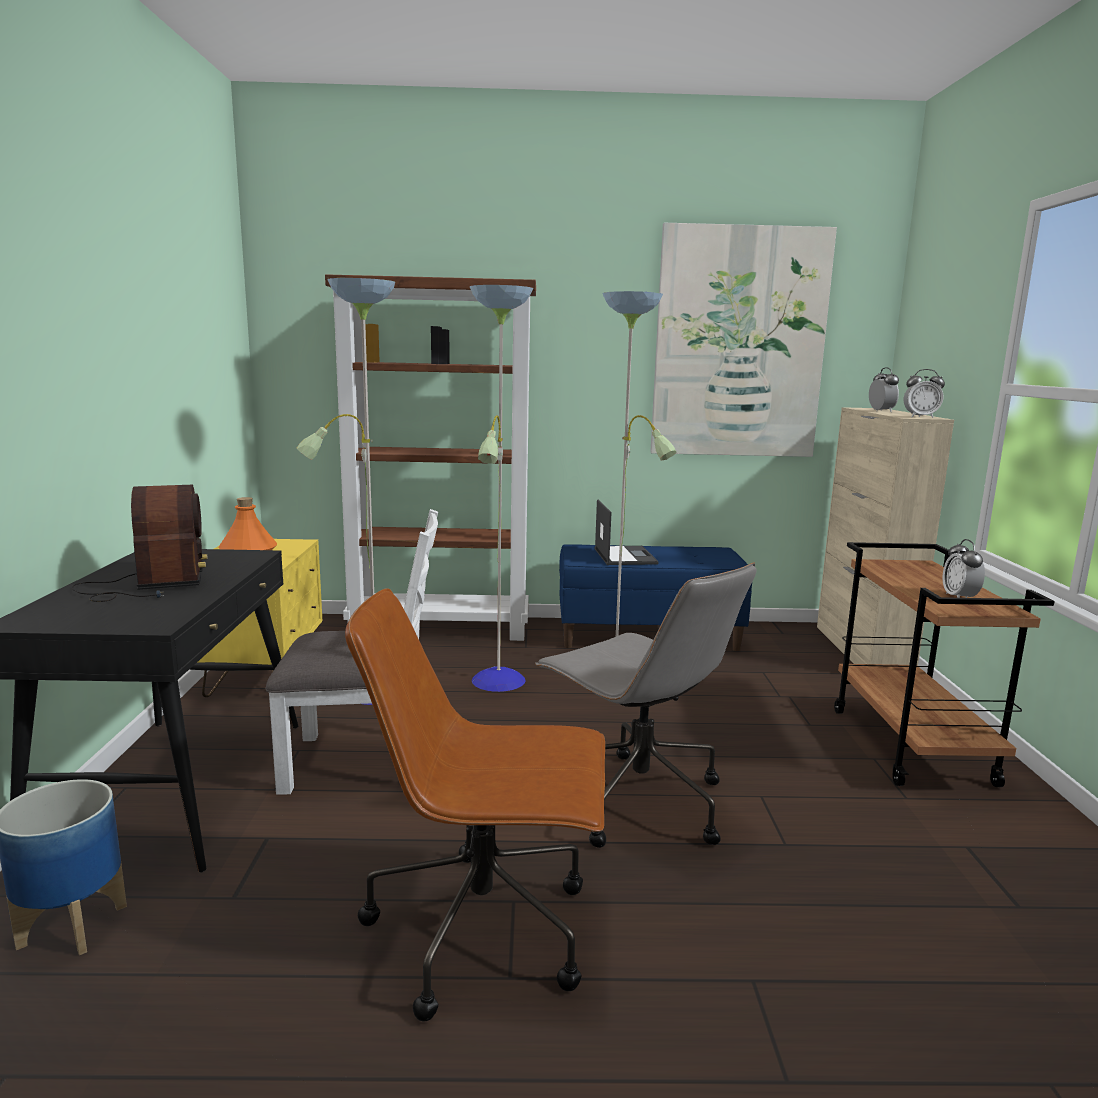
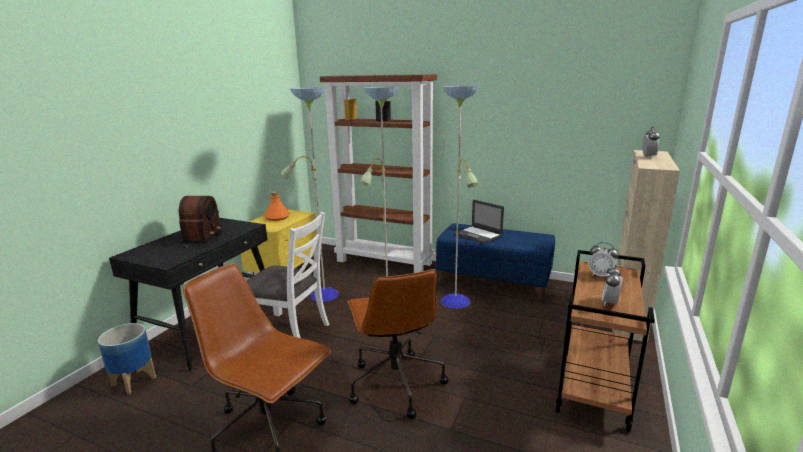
camera: 25 degrees right, 5 degrees up
grey office chair [535,562,757,848] -> brown office chair [348,269,449,419]
laptop [595,500,659,565] -> laptop turned 120 degrees clockwise [454,199,504,244]
picture [650,223,837,457] -> none
alarm clock [904,369,945,418] -> alarm clock moved to [589,242,619,277]

